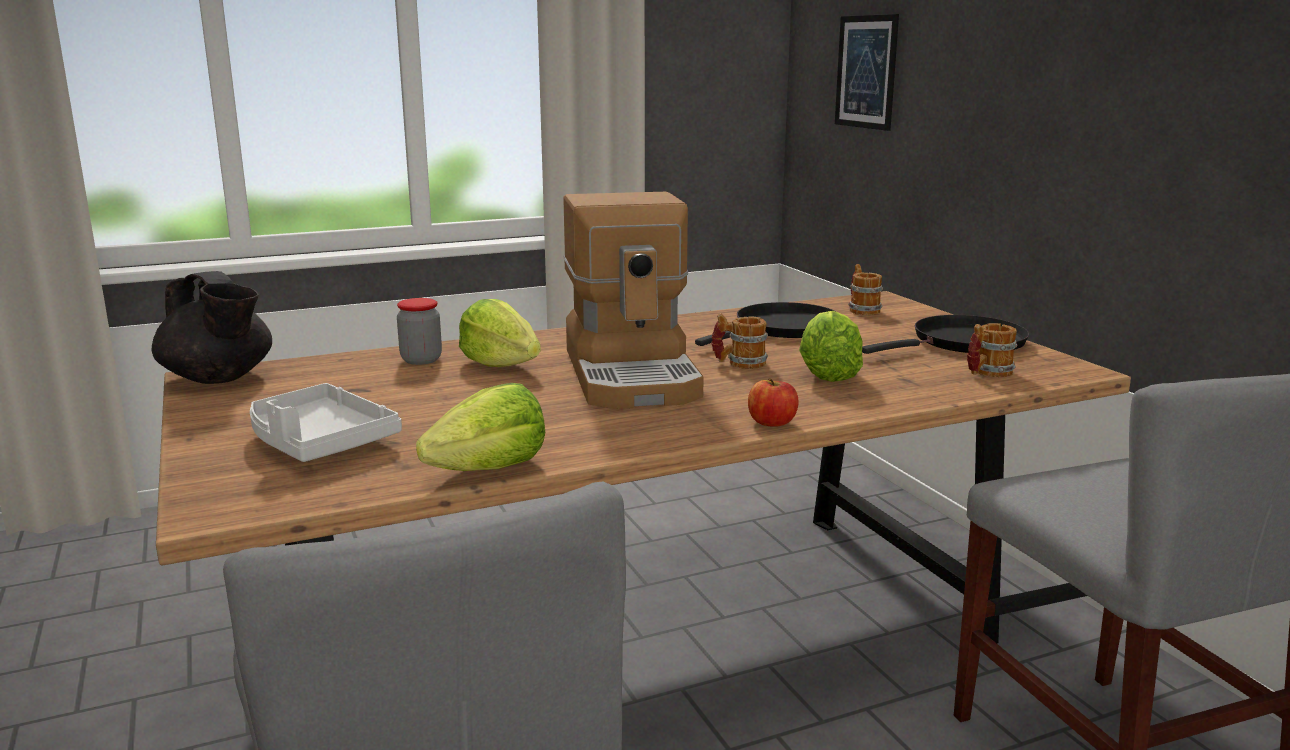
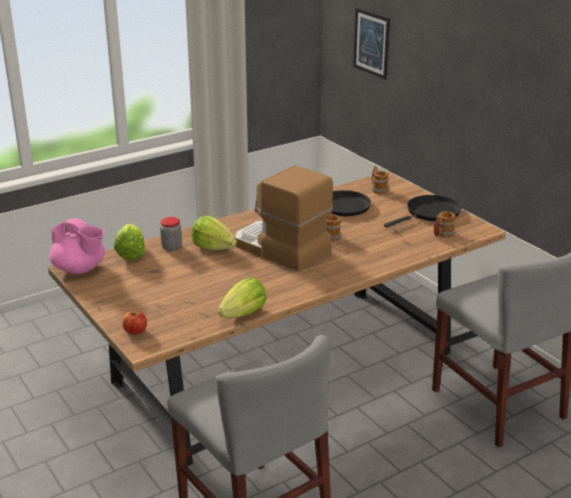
camera: 10 degrees left, 10 degrees up
black teapot [152,271,272,384] -> pink teapot [50,218,105,274]
grey tray [250,383,402,462] -> none
coffee machine [563,192,704,409] -> coffee machine turned 150 degrees clockwise [235,166,333,271]
apple [748,378,799,427] -> apple moved to [122,311,147,335]
lettuce [799,311,863,382] -> lettuce moved to [114,224,145,260]

